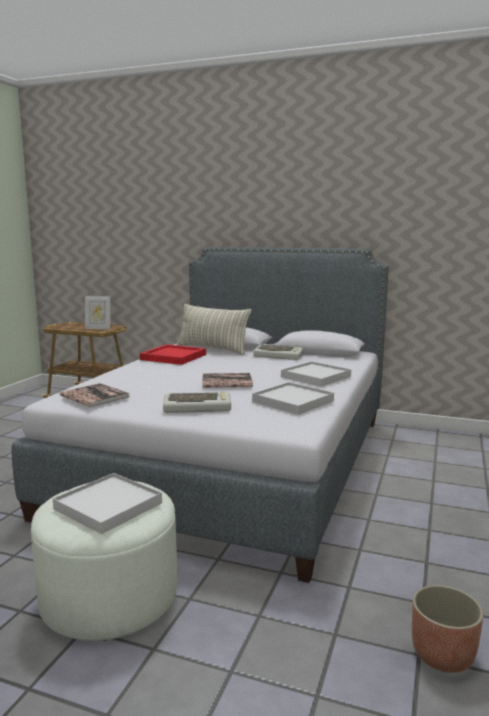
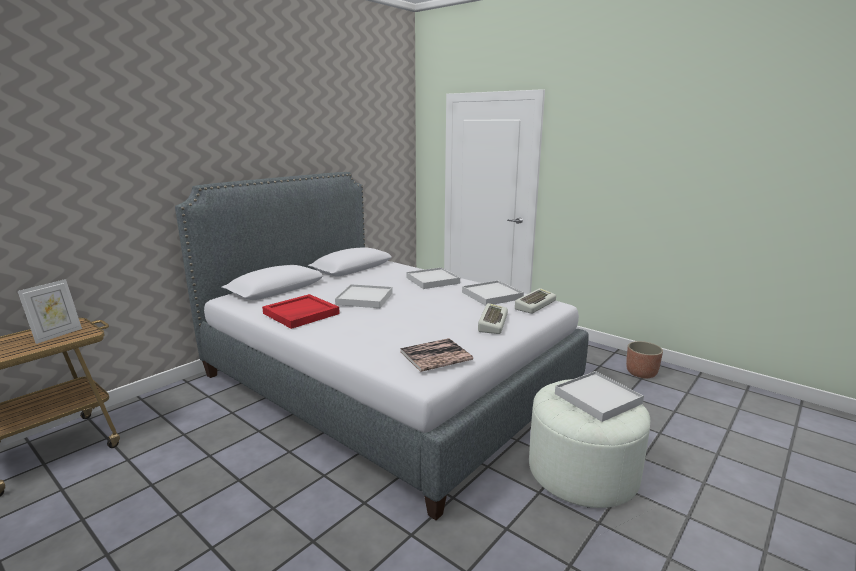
camera: 70 degrees left, 5 degrees up
pillow [176,304,251,355] -> none
book [202,373,253,388] -> none
keyboard [253,344,303,360] -> keyboard moved to [515,288,556,314]
none -> white tray [335,284,393,308]

